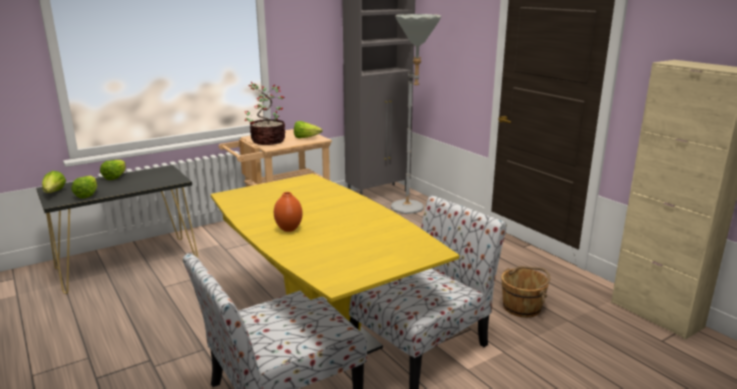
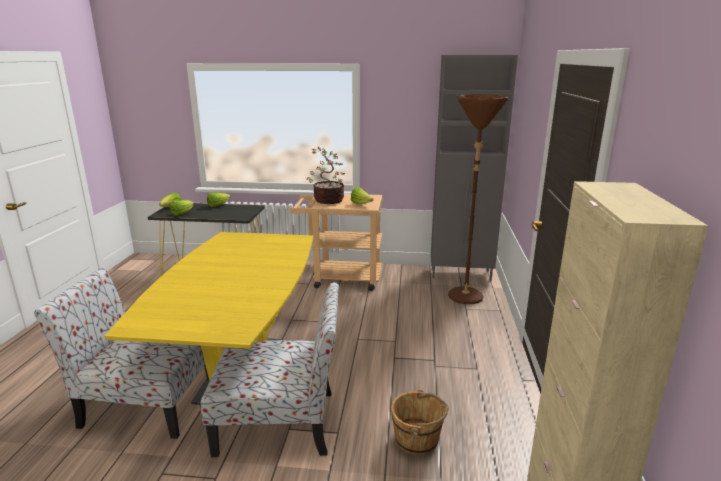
camera: 40 degrees right, 0 degrees up
orange vase [274,192,303,232] -> none
grey floor lamp [391,14,441,214] -> brown floor lamp [448,94,508,304]

